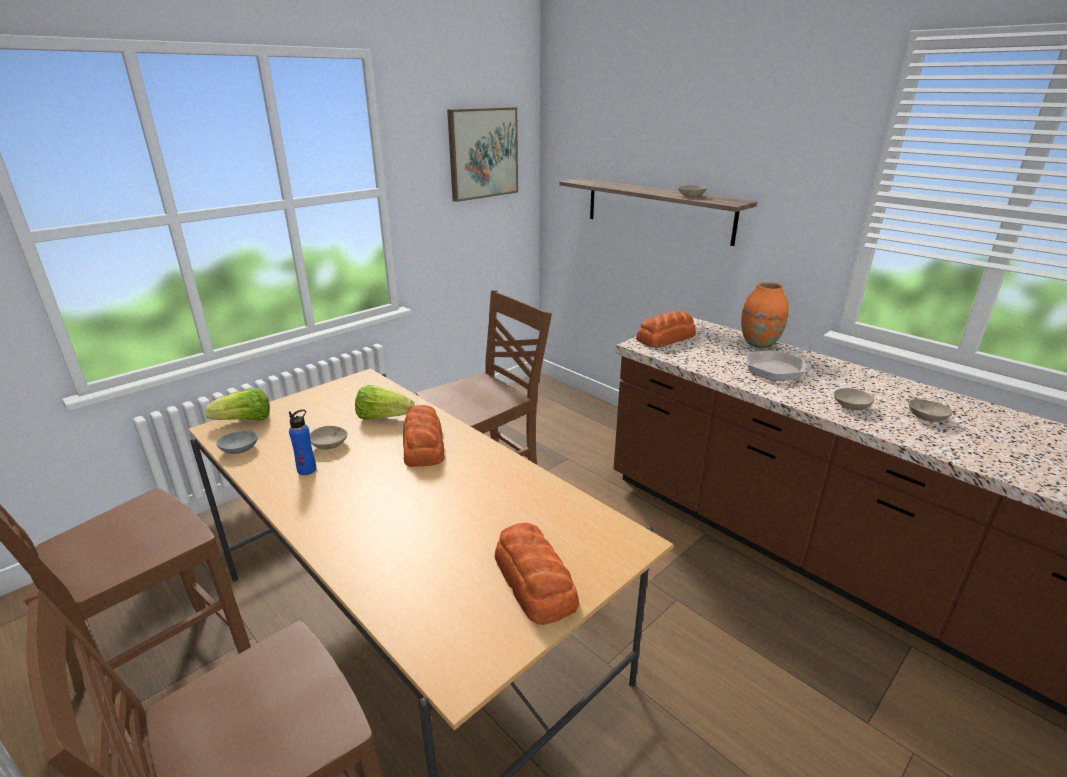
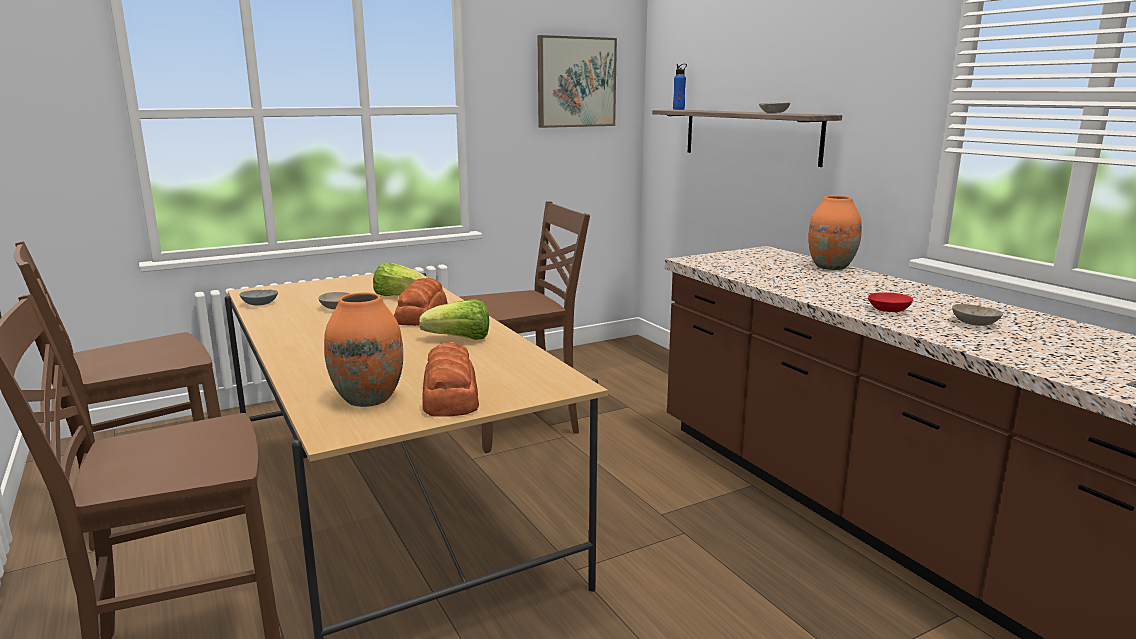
camera: 15 degrees right, 10 degrees down
lettuce [205,388,270,421] -> lettuce moved to [419,299,489,340]
blue bottle [289,409,316,475] -> blue bottle moved to [673,64,687,110]
bread [636,311,696,347] -> none
frying pan [746,346,808,381] -> none
beige bowl [834,388,874,410] -> red bowl [868,292,913,312]
none -> orange vase [324,292,403,407]

